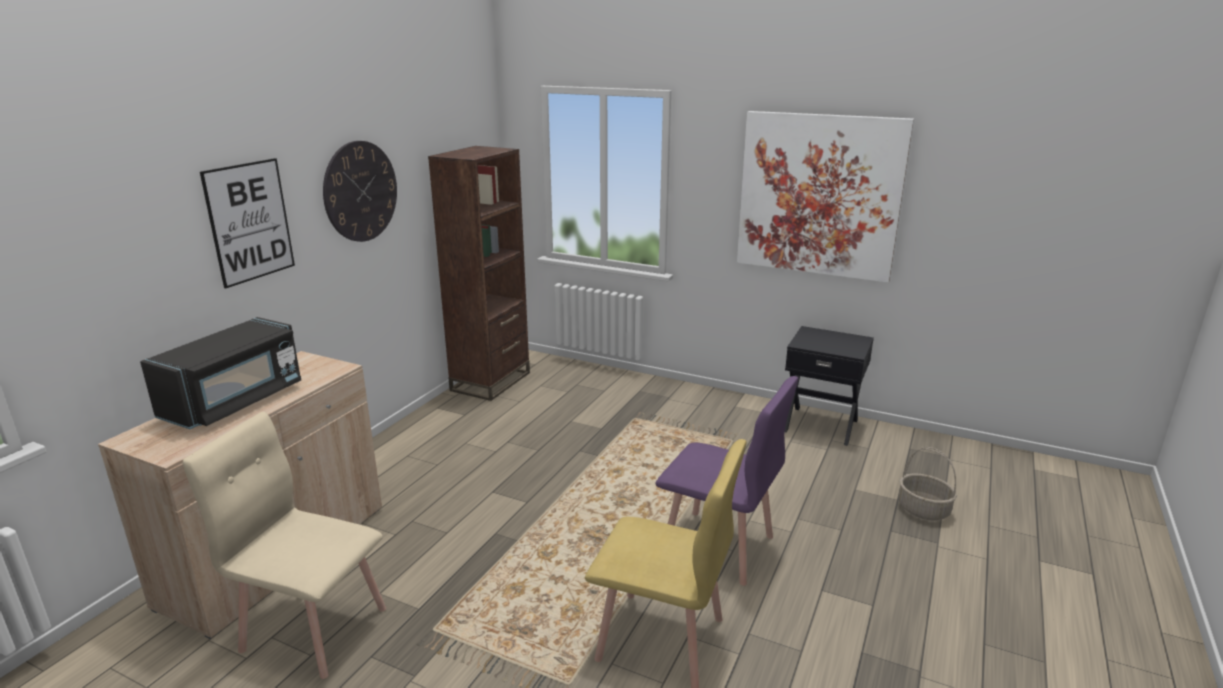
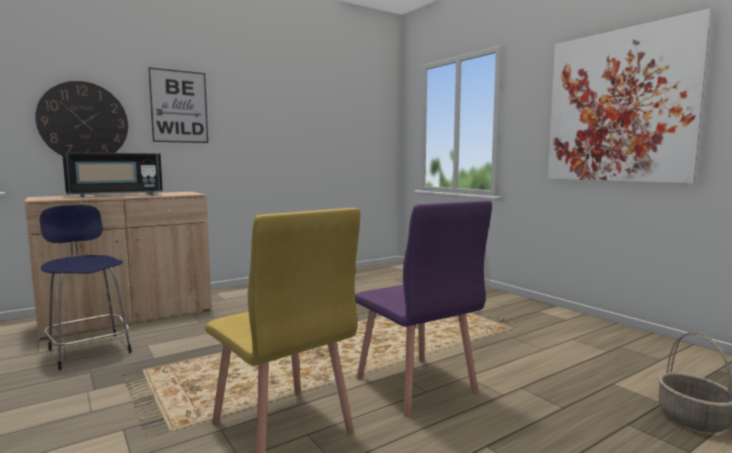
camera: 30 degrees right, 15 degrees down
beige chair [183,412,386,679] -> blue stool [40,205,132,370]
wall clock [323,141,397,242] -> wall clock moved to [35,81,128,156]
brown bookcase [428,146,530,401] -> none
black nightstand [785,326,874,446] -> none

